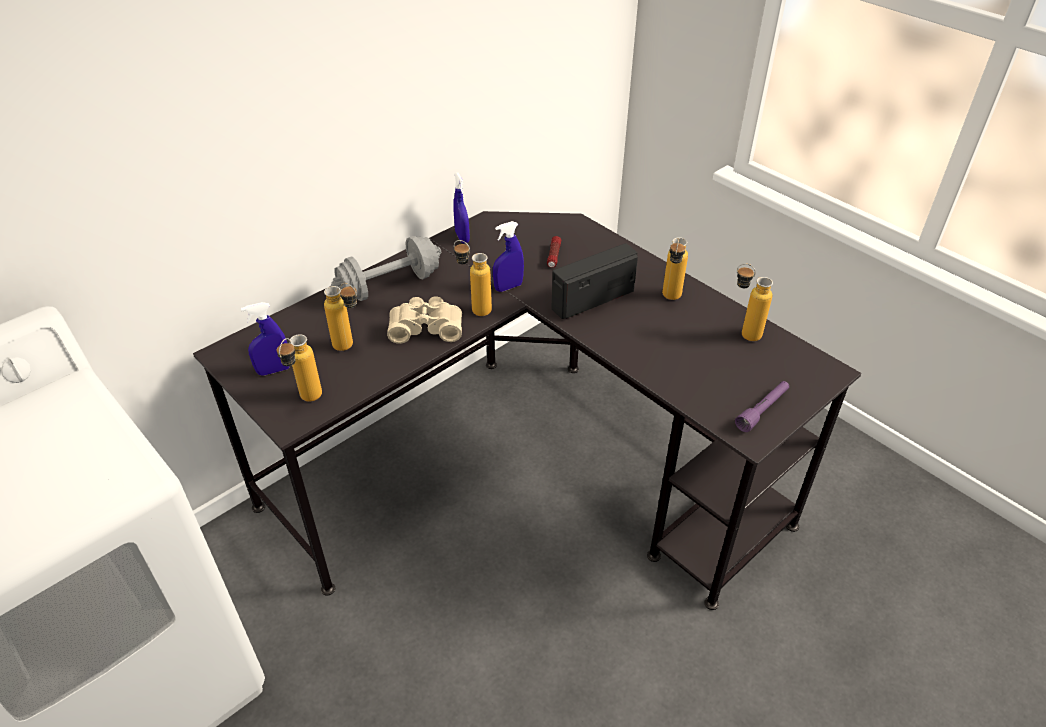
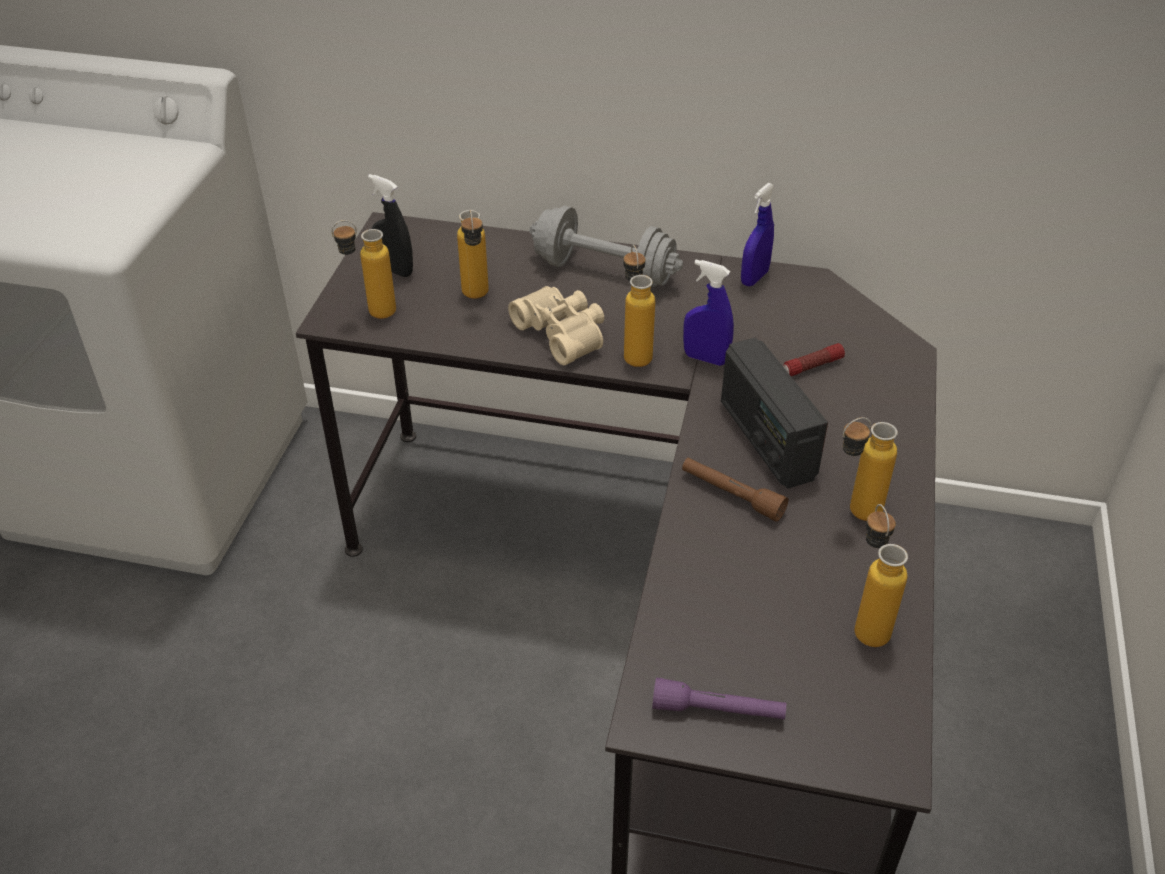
camera: 55 degrees right, 0 degrees up
blue spray bottle [241,302,290,376] -> black spray bottle [368,174,413,277]
radio [551,243,638,319] -> radio turned 135 degrees counterclockwise [721,338,828,489]
none -> brown flashlight [682,458,788,522]

